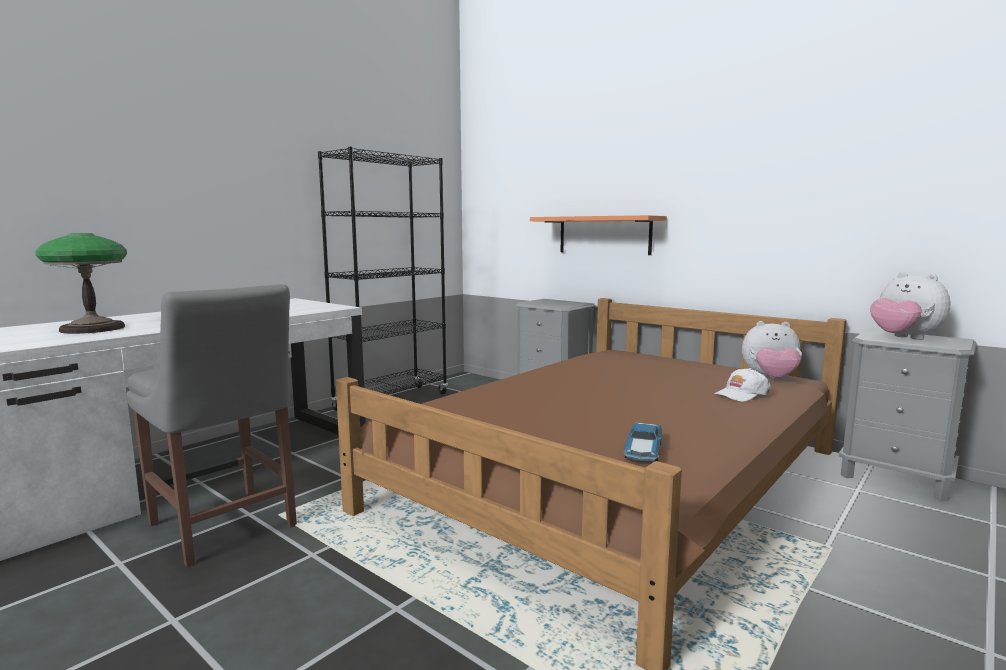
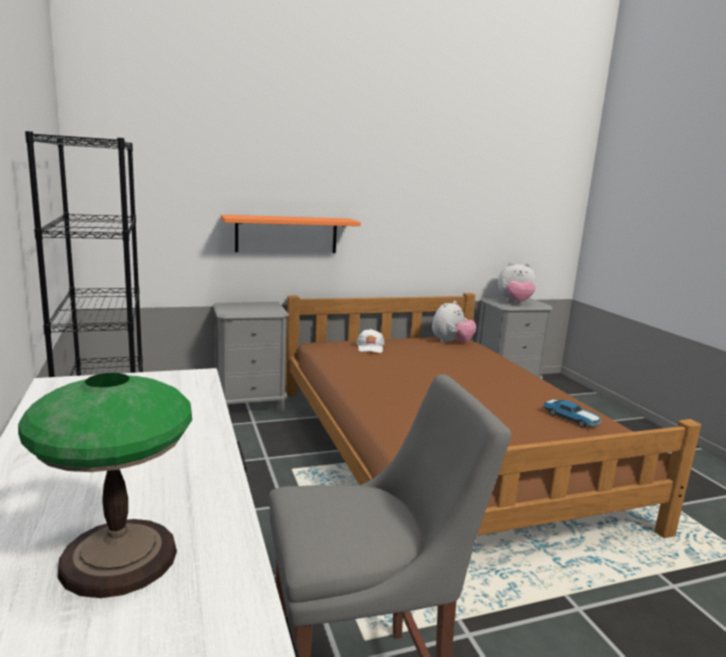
camera: 60 degrees left, 5 degrees up
white cap [714,368,771,402] -> white cap moved to [356,329,384,353]

